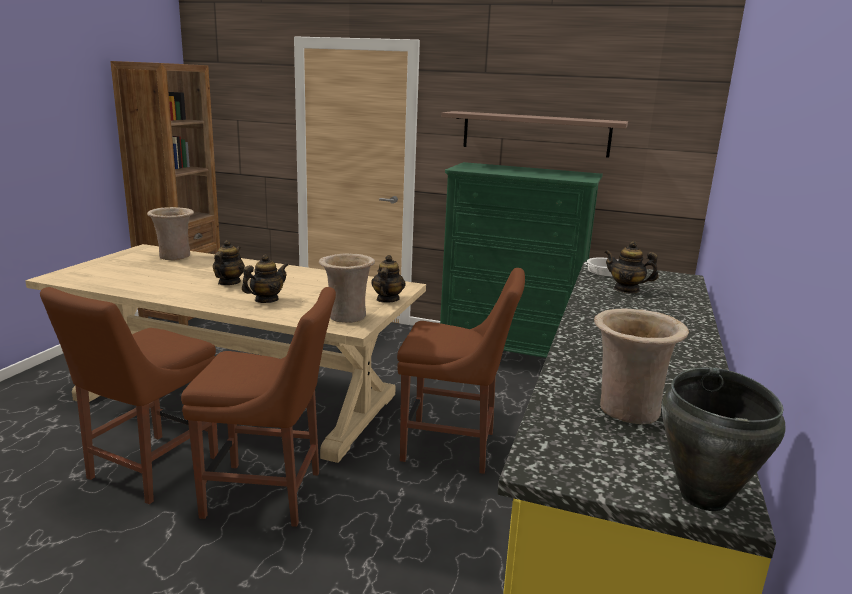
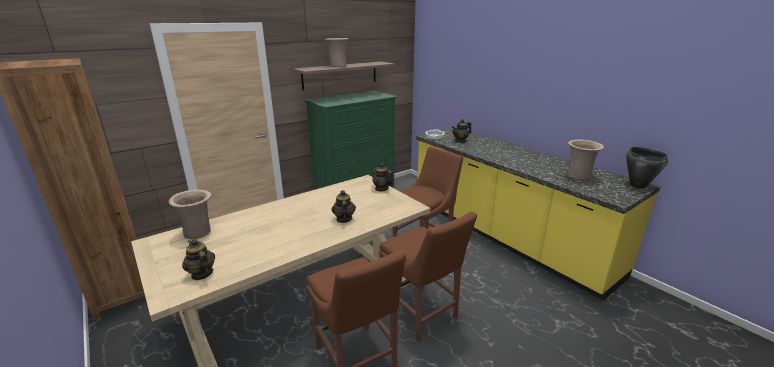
camera: 55 degrees left, 5 degrees up
brown chair [181,287,336,527] -> brown chair turned 105 degrees clockwise [379,212,477,342]
teapot [213,240,245,285] -> teapot moved to [182,239,215,280]
beige vase [319,253,375,323] -> beige vase moved to [324,38,349,67]

